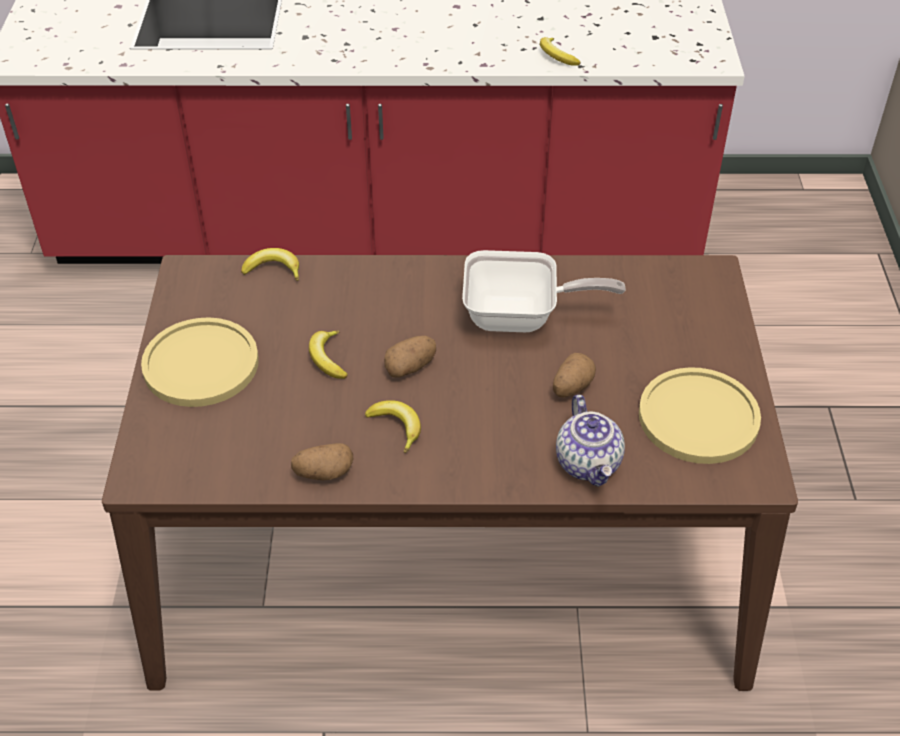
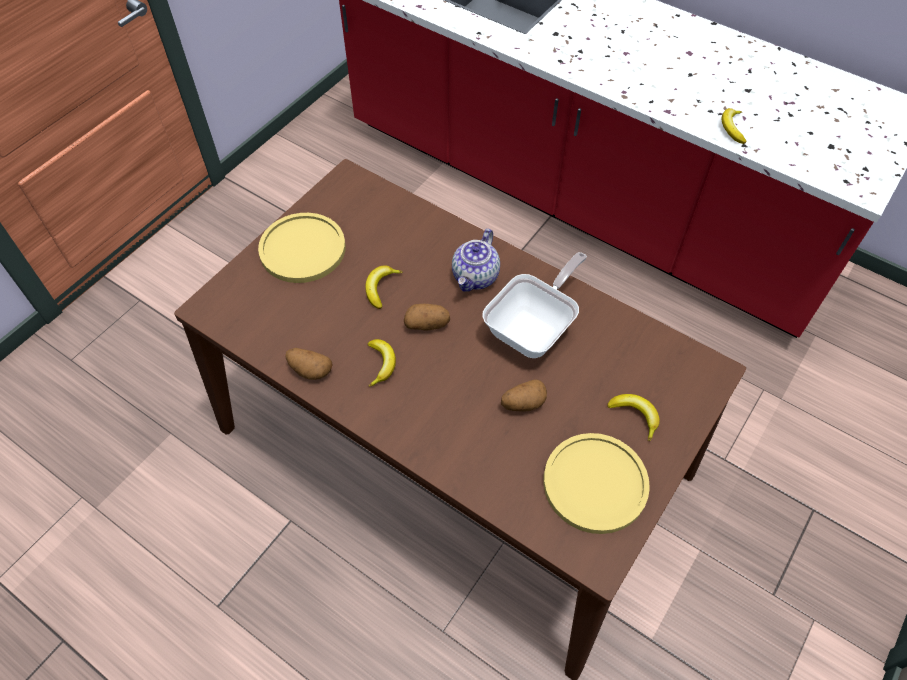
camera: 35 degrees right, 10 degrees up
banana [241,248,299,281] -> banana moved to [607,394,660,441]
frying pan [462,250,625,332] -> frying pan turned 90 degrees counterclockwise [482,252,587,358]
teapot [556,395,625,487] -> teapot moved to [452,229,500,292]

